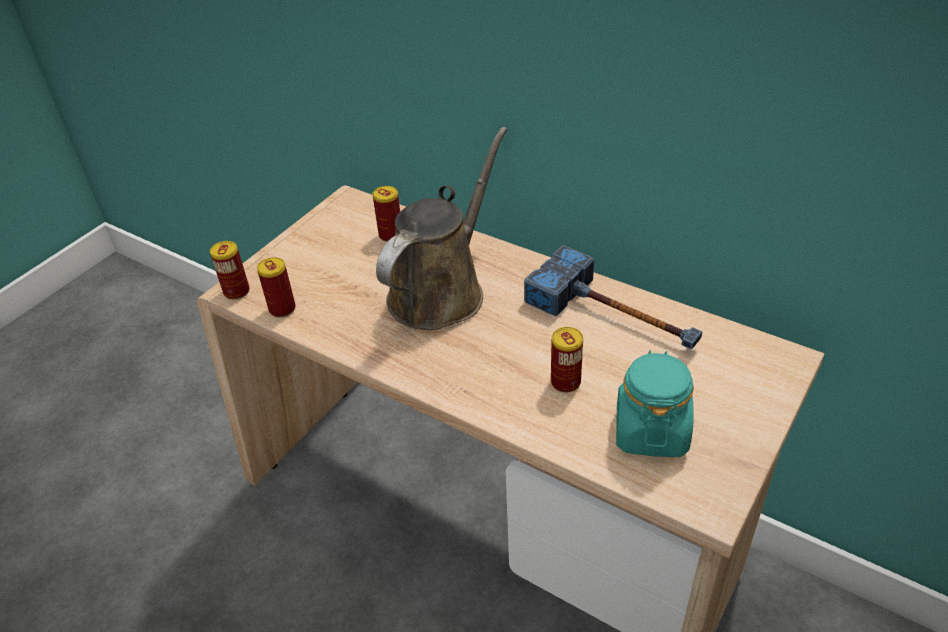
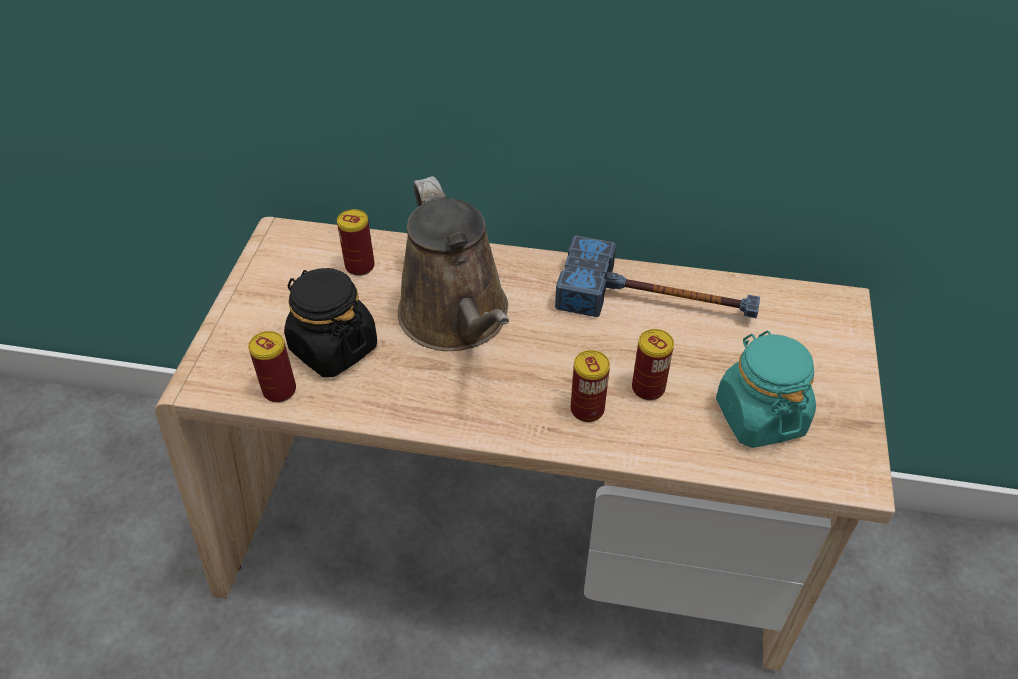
camera: 25 degrees left, 5 degrees up
can [210,241,249,300] -> can moved to [570,350,610,422]
brown watering can [376,127,507,330] -> brown watering can turned 150 degrees clockwise [398,176,509,351]
none -> black jar [284,268,377,377]

